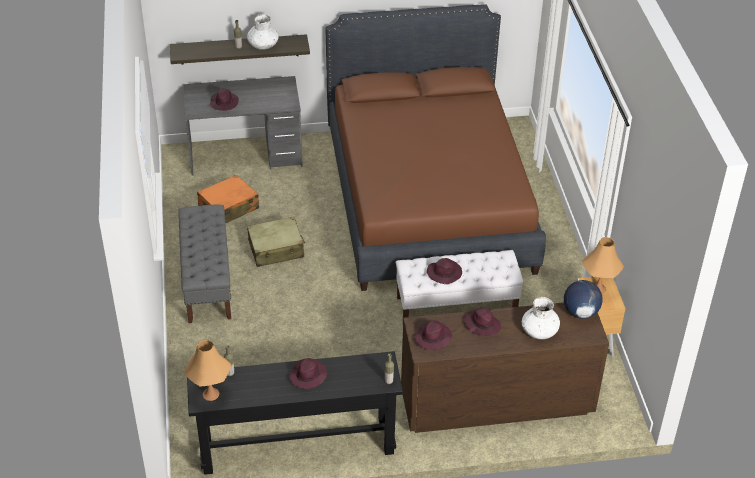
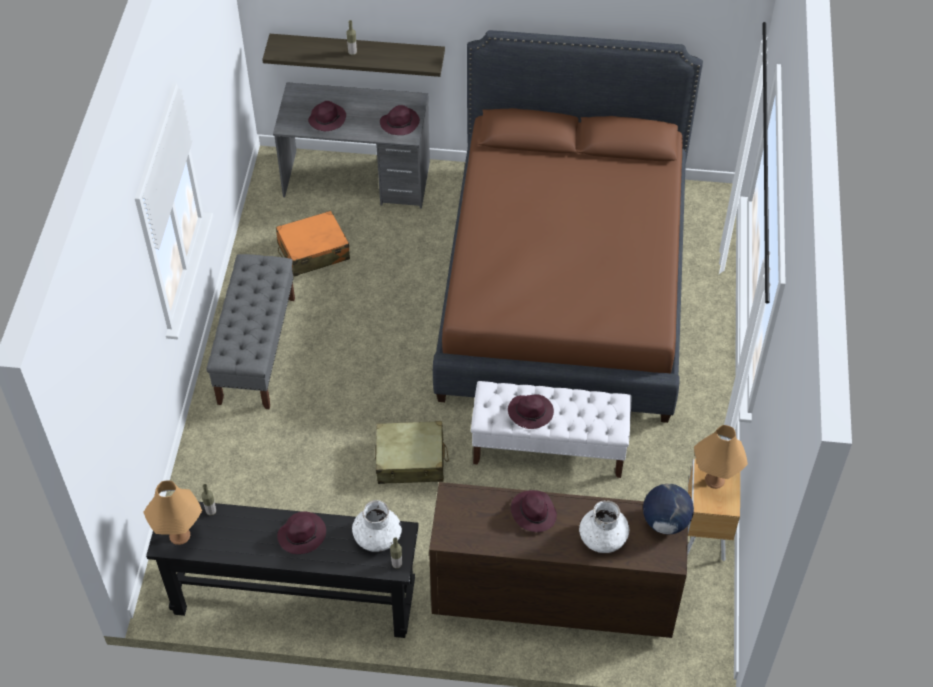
camera: 15 degrees right, 10 degrees up
white vase [247,14,279,50] -> white vase moved to [352,500,402,552]
beige suitcase [247,217,305,267] -> beige suitcase moved to [375,421,449,484]
purple hat [414,320,452,350] -> purple hat moved to [380,105,420,135]

